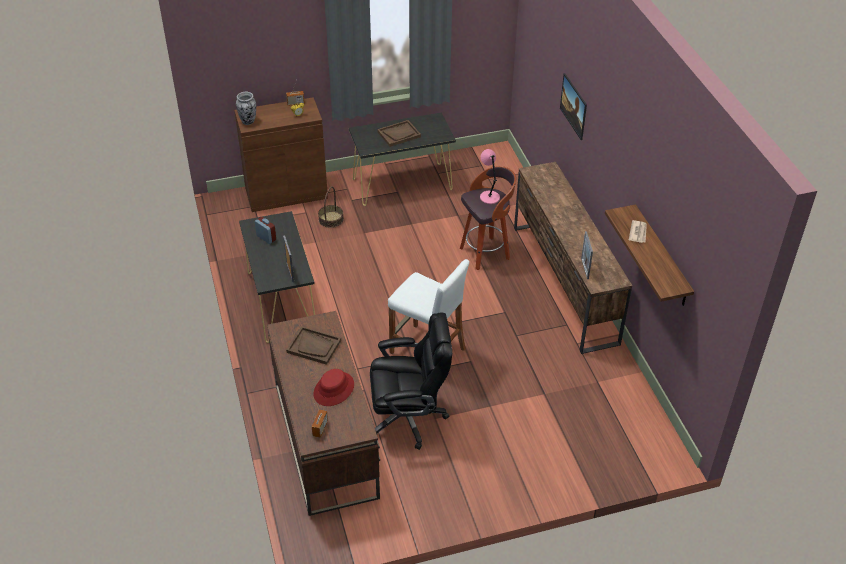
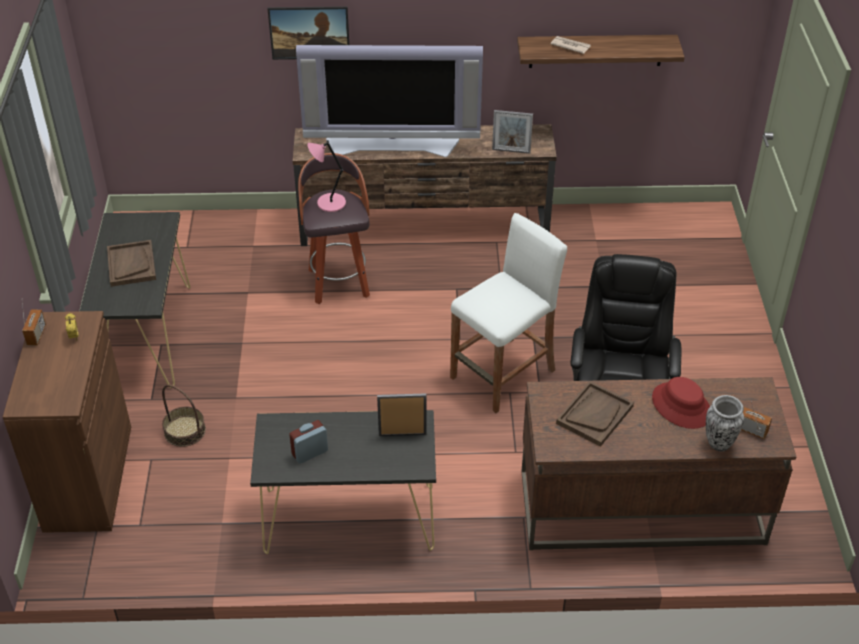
camera: 75 degrees left, 0 degrees up
vase [236,92,256,125] -> vase moved to [706,395,744,451]
none -> television [296,45,483,157]

